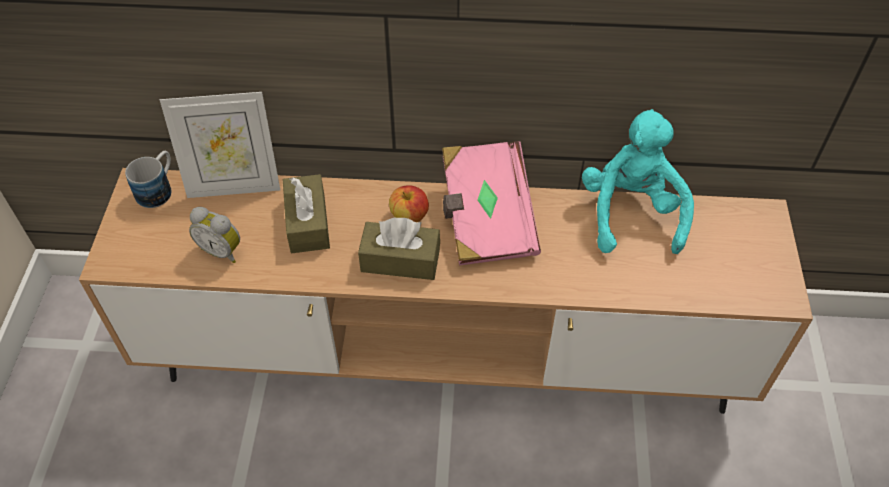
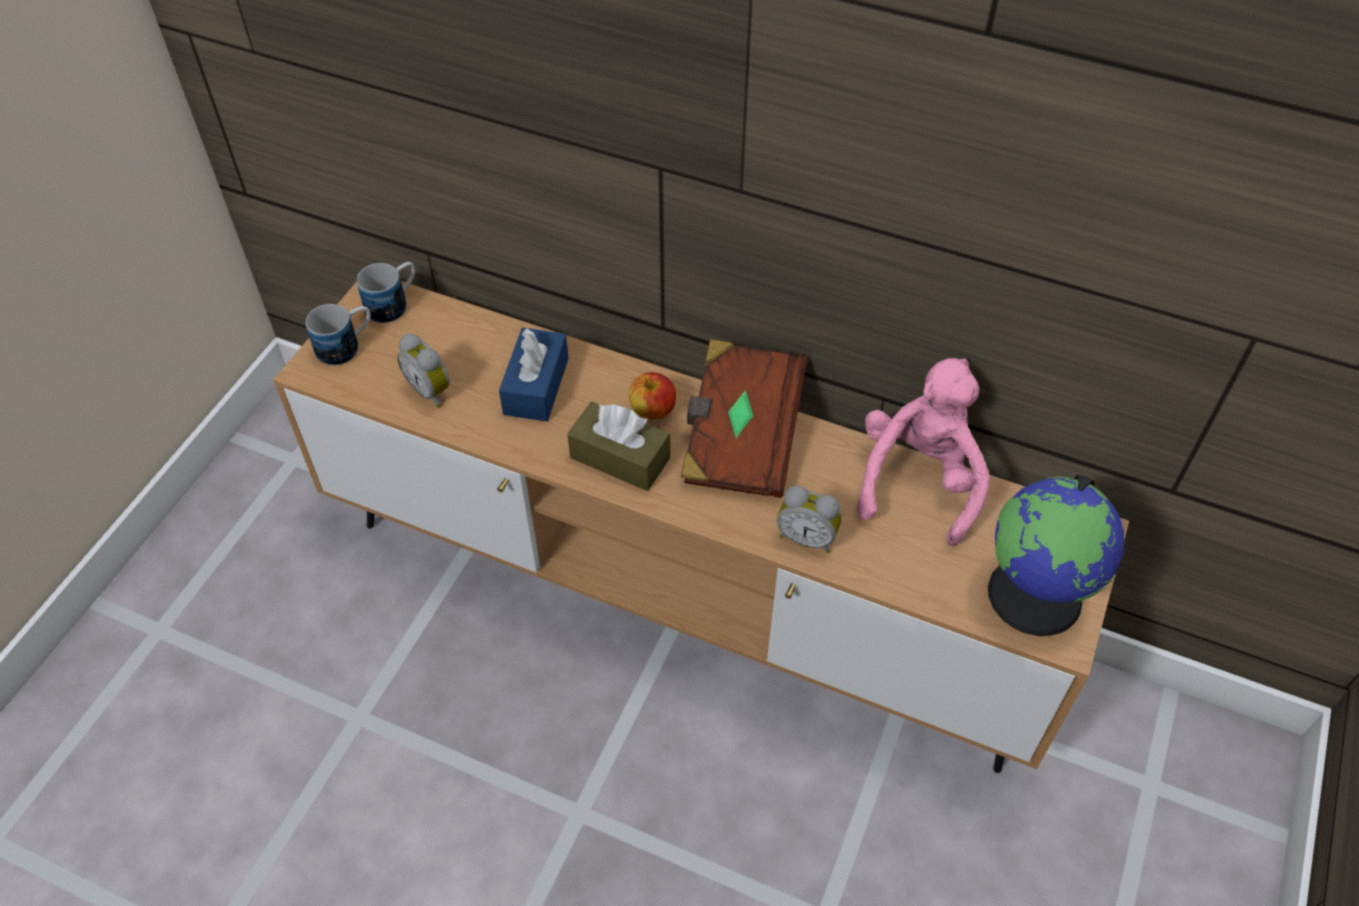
camera: 20 degrees right, 0 degrees up
picture frame [160,92,280,198] -> none
brown tissue box [283,174,330,253] -> blue tissue box [499,328,569,421]
pink book [442,141,541,265] -> brown book [681,339,807,498]
turquoise plush toy [582,109,694,254] -> pink plush toy [857,358,990,546]
none -> mug [306,304,371,365]
none -> alarm clock [777,485,842,553]
none -> globe [988,475,1124,636]

